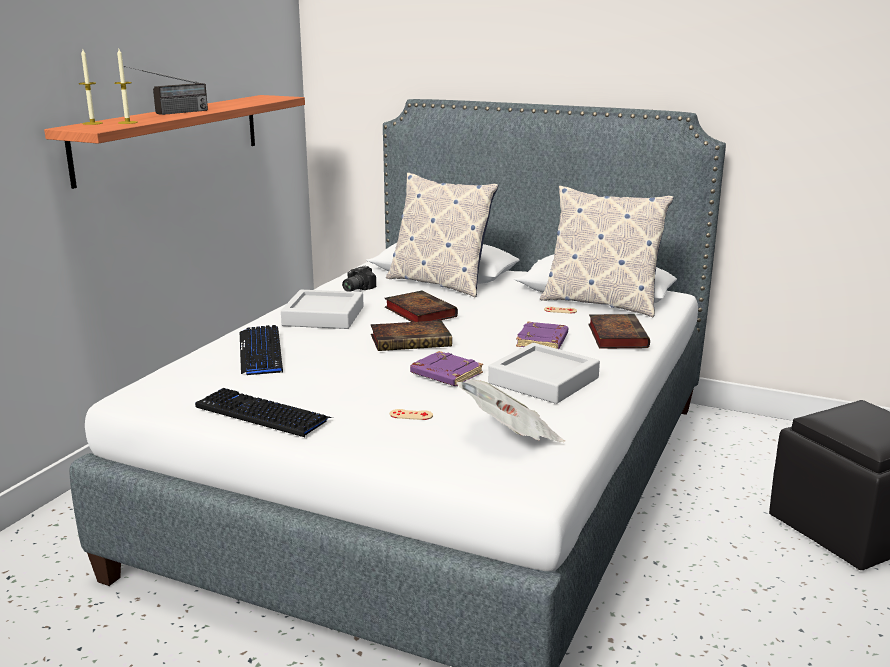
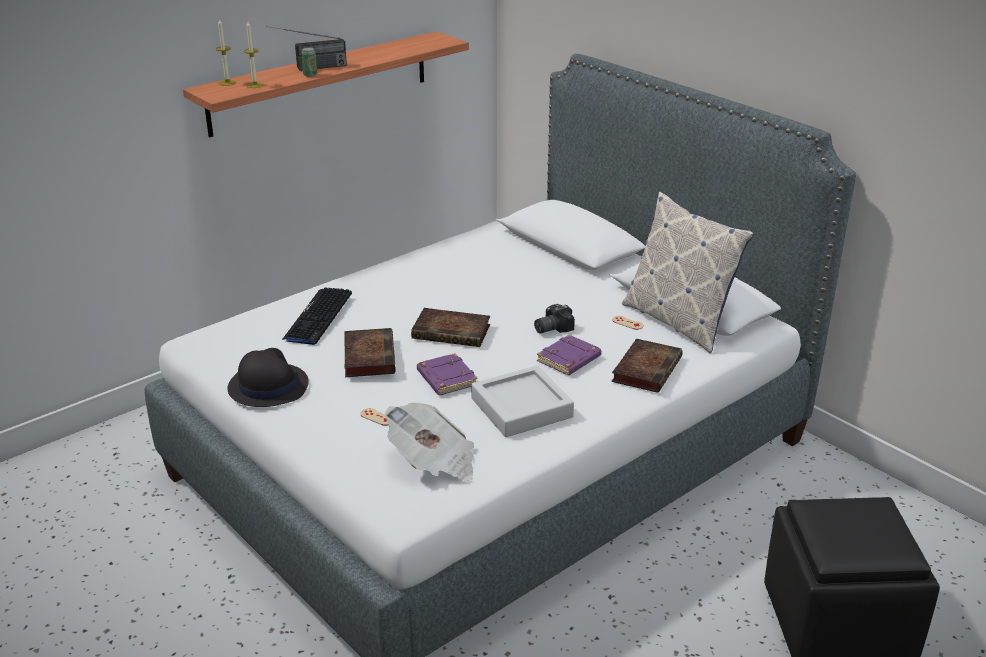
camera: 25 degrees right, 10 degrees up
keyboard [195,388,333,437] -> black hat [228,348,309,407]
grey tray [281,290,363,329] -> none
camera [342,266,376,292] -> camera moved to [534,304,575,333]
book [385,291,458,322] -> book moved to [344,328,396,377]
pillow [386,172,498,298] -> none
none -> can [301,47,317,77]

